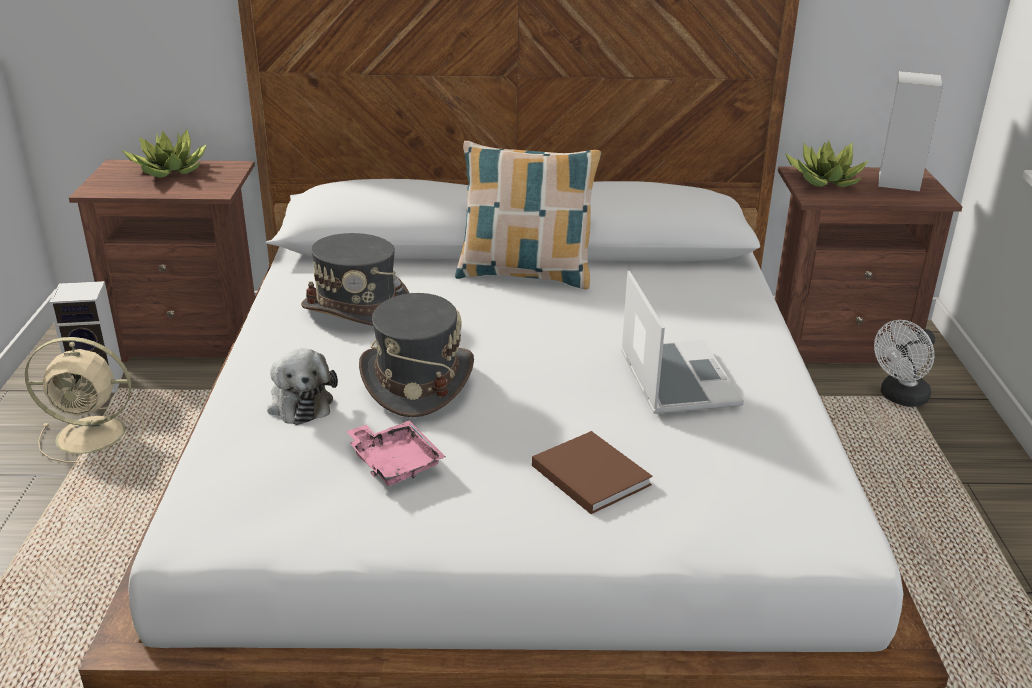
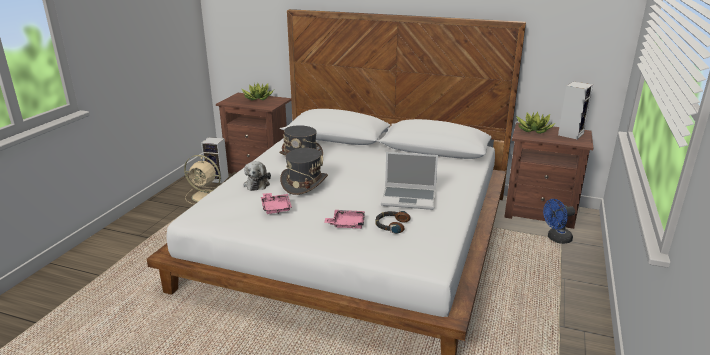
camera: 20 degrees right, 5 degrees down
pillow [455,141,602,290] -> none
brown book [532,431,652,514] -> pink tray [324,210,365,229]
laptop [621,271,744,414] -> laptop turned 90 degrees clockwise [381,152,438,210]
white fan [874,320,935,407] -> blue fan [543,199,575,244]
none -> headphones [375,211,411,234]

